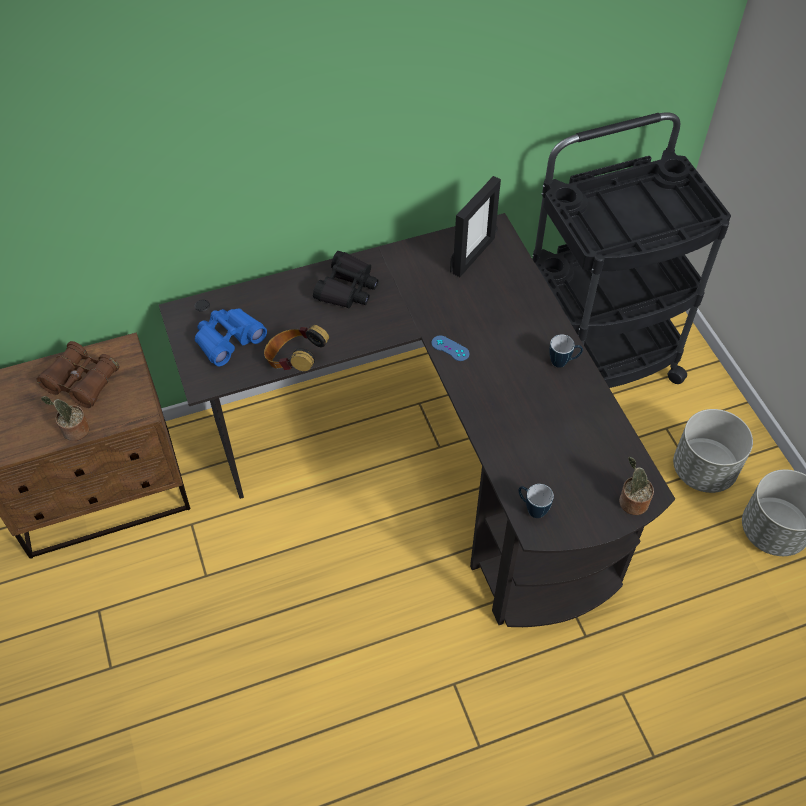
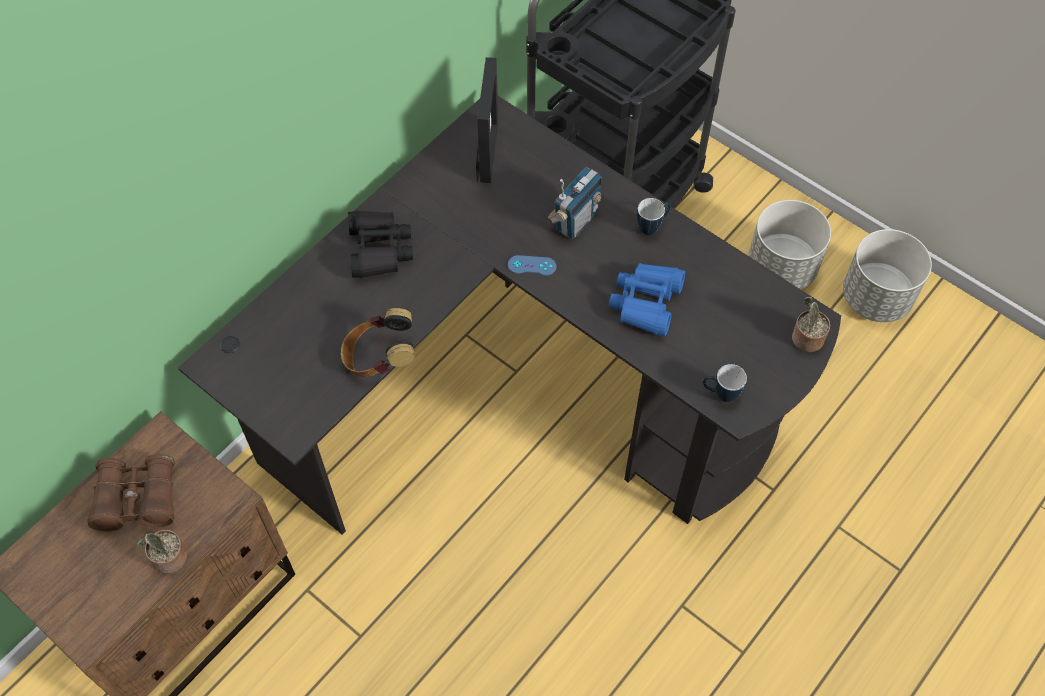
camera: 30 degrees left, 5 degrees up
blue binoculars [195,309,267,366] -> blue binoculars moved to [609,263,685,336]
none -> radio [548,167,603,239]

